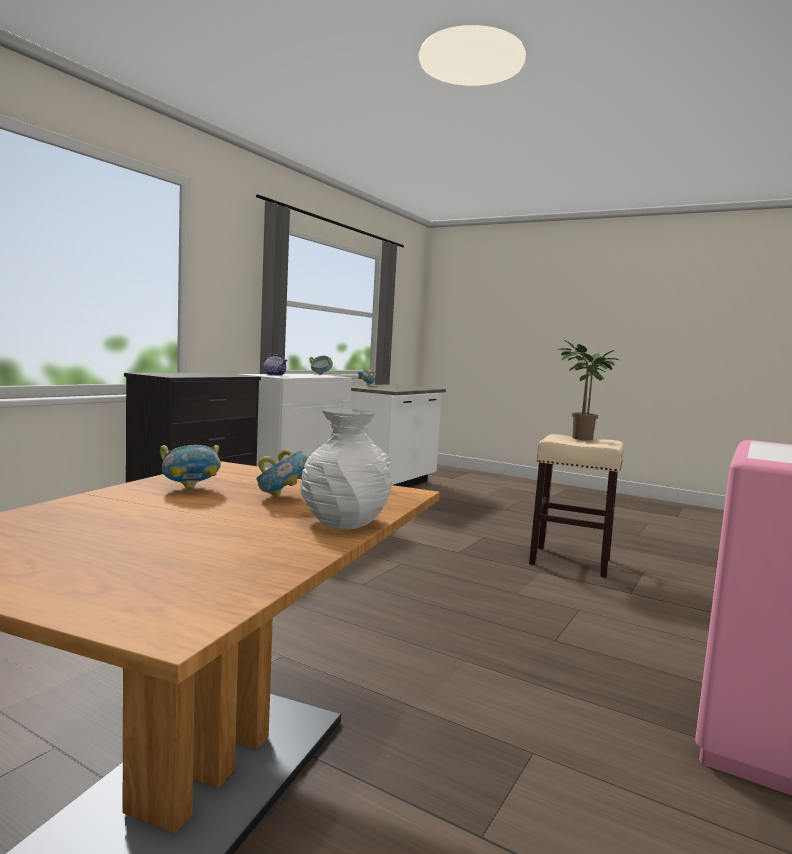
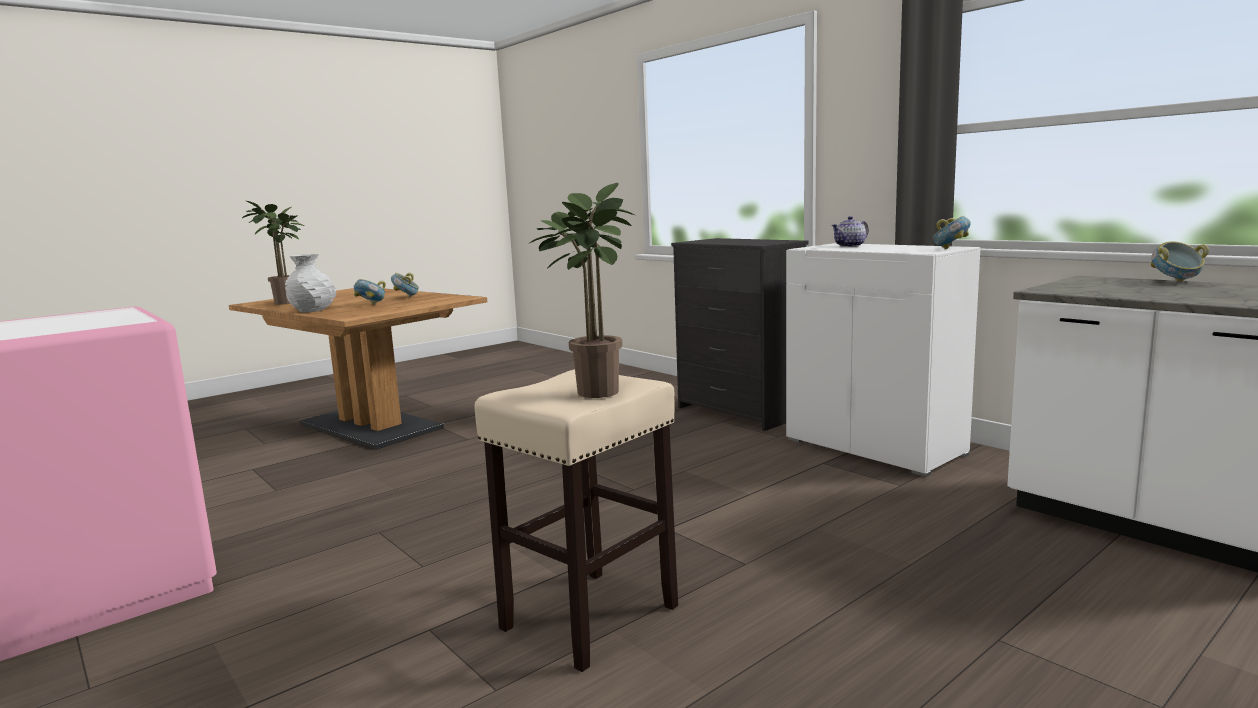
camera: 110 degrees right, 5 degrees up
none -> potted plant [242,201,304,305]

